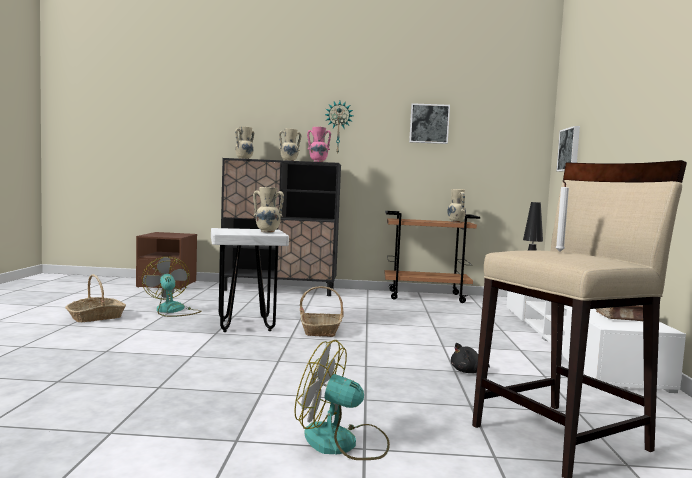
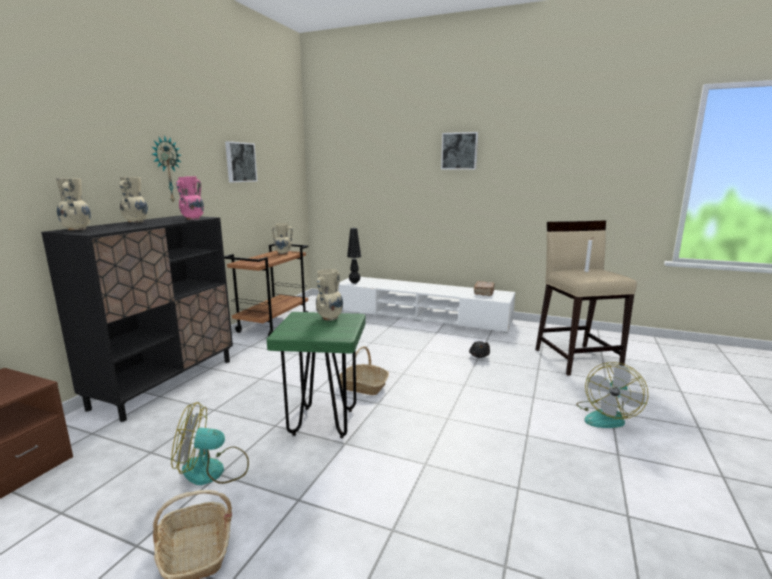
camera: 70 degrees left, 10 degrees up
white stool [211,228,289,332] -> green stool [266,312,366,438]
picture [556,126,580,172] -> picture moved to [441,132,478,169]

